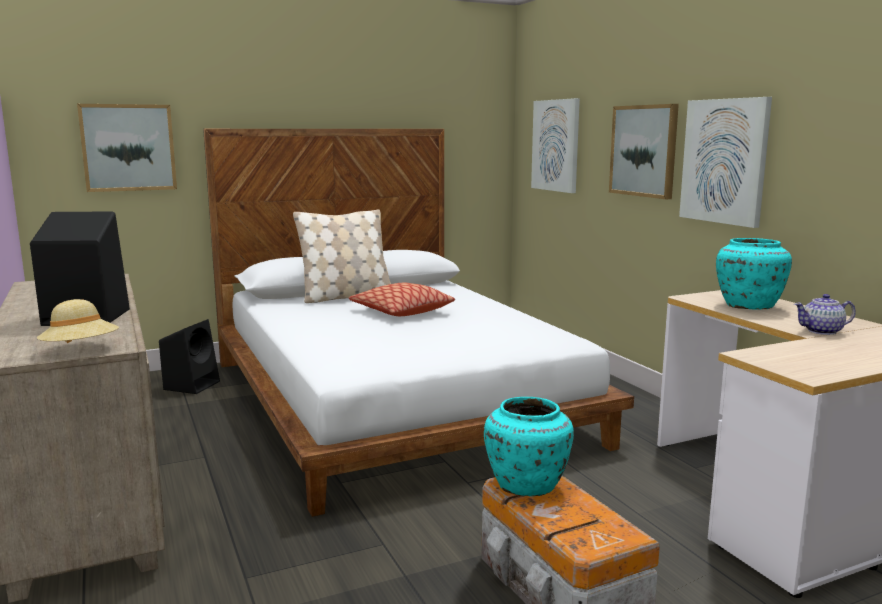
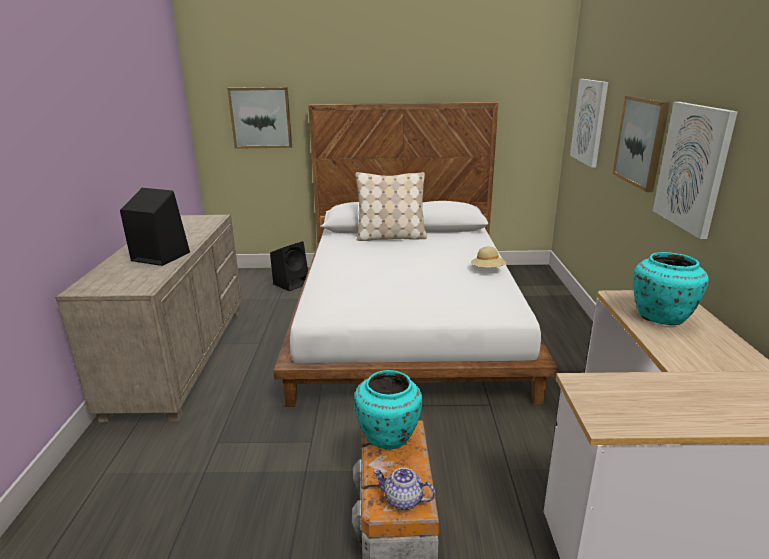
camera: 25 degrees right, 10 degrees up
beige hat [37,299,119,343] -> beige hat moved to [471,247,506,268]
pillow [349,283,455,316] -> none
teapot [794,294,856,335] -> teapot moved to [373,468,435,510]

